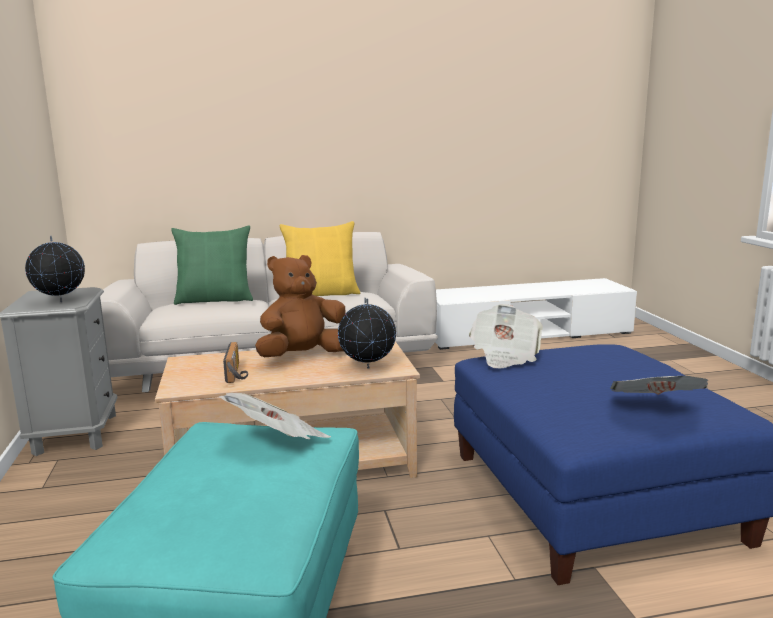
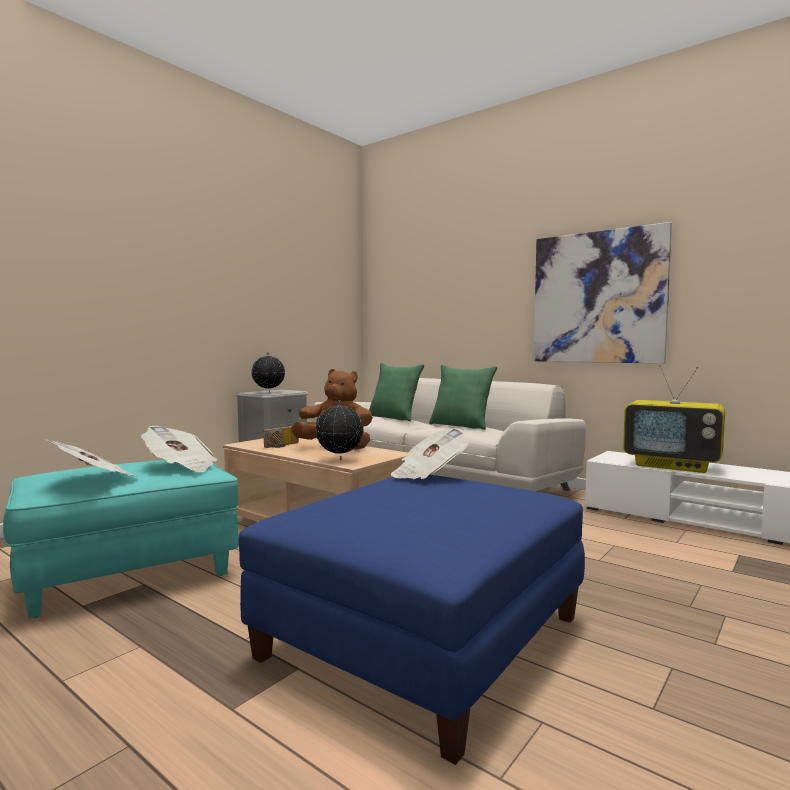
camera: 50 degrees right, 10 degrees down
yellow pillow [280,221,360,296] -> green pillow [429,365,497,430]
newspaper [610,376,708,395] -> newspaper moved to [44,439,135,476]
none -> picture [534,222,672,364]
none -> television [623,365,725,473]

